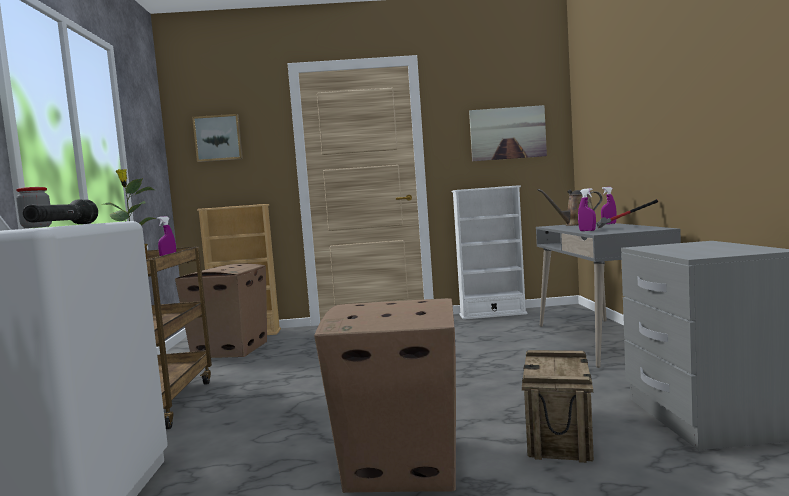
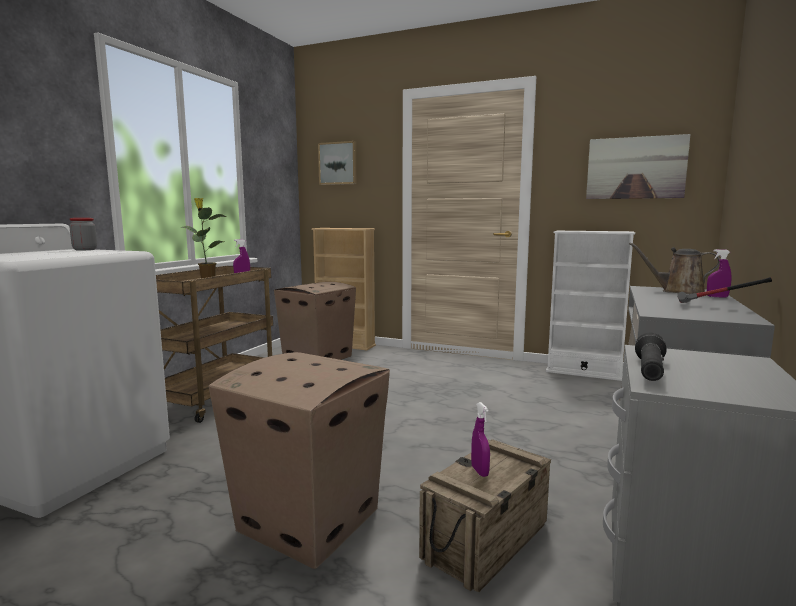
camera: 25 degrees right, 5 degrees up
black flashlight [23,199,98,224] -> black flashlight moved to [635,333,667,381]
purple spray bottle [578,188,596,231] -> purple spray bottle moved to [471,402,490,477]

